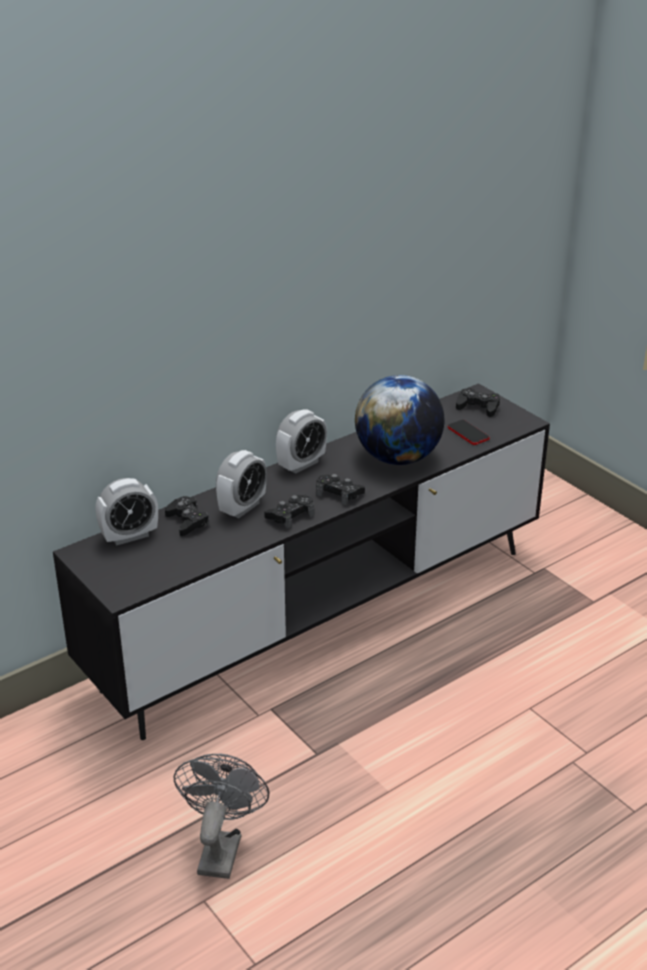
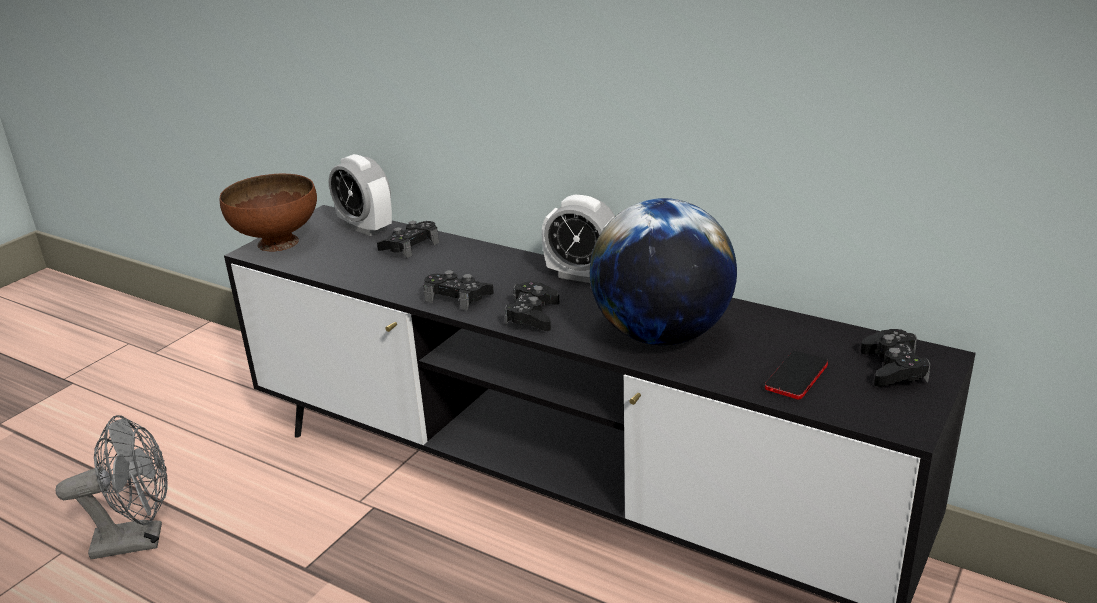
camera: 70 degrees right, 5 degrees down
alarm clock [216,450,267,518] -> none
none -> brown bowl [220,174,317,251]

